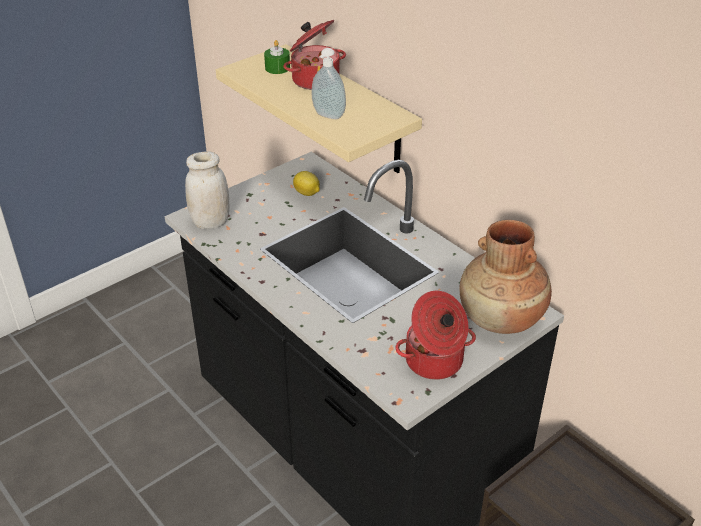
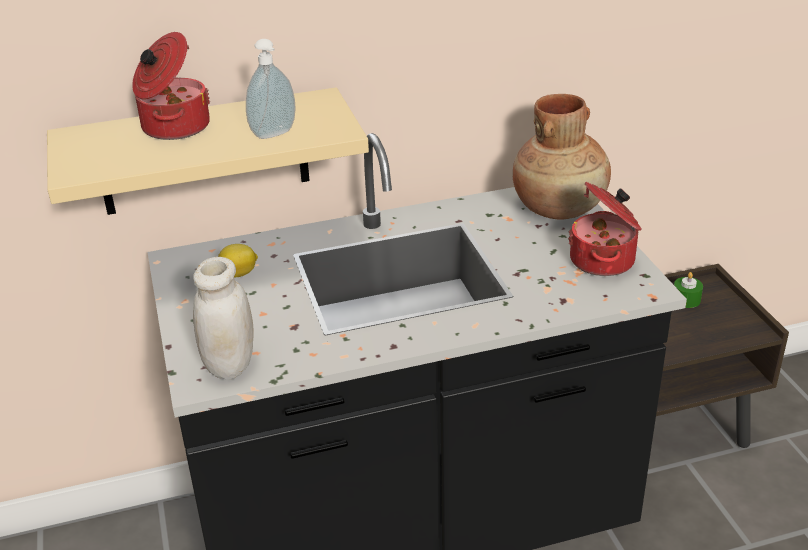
camera: 65 degrees left, 5 degrees down
green candle [264,40,290,74] -> green candle moved to [674,272,703,308]

